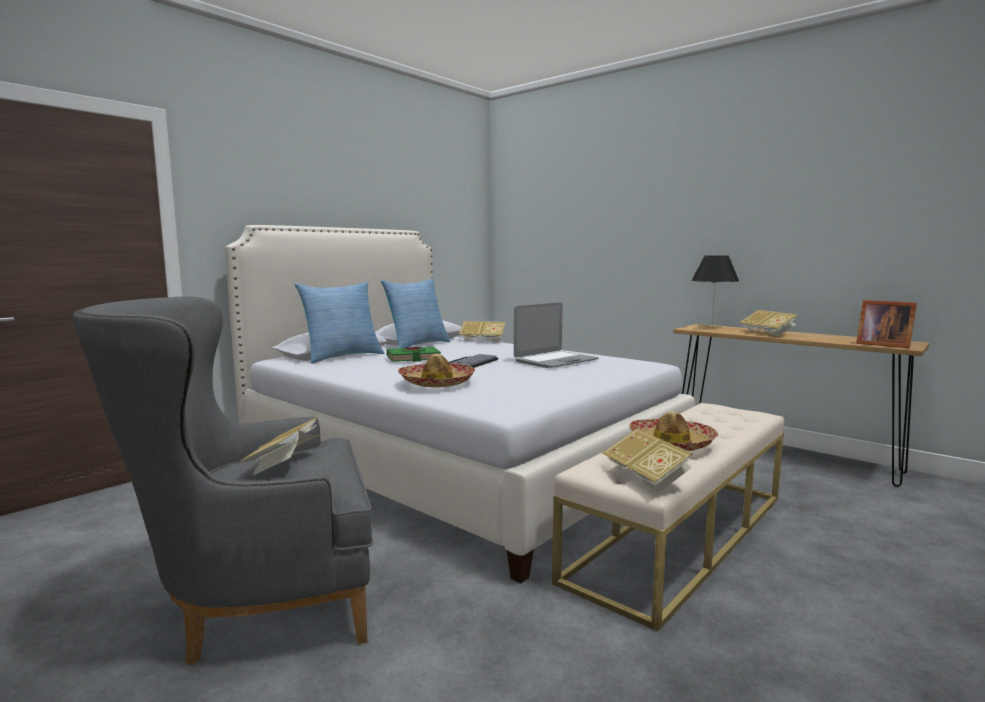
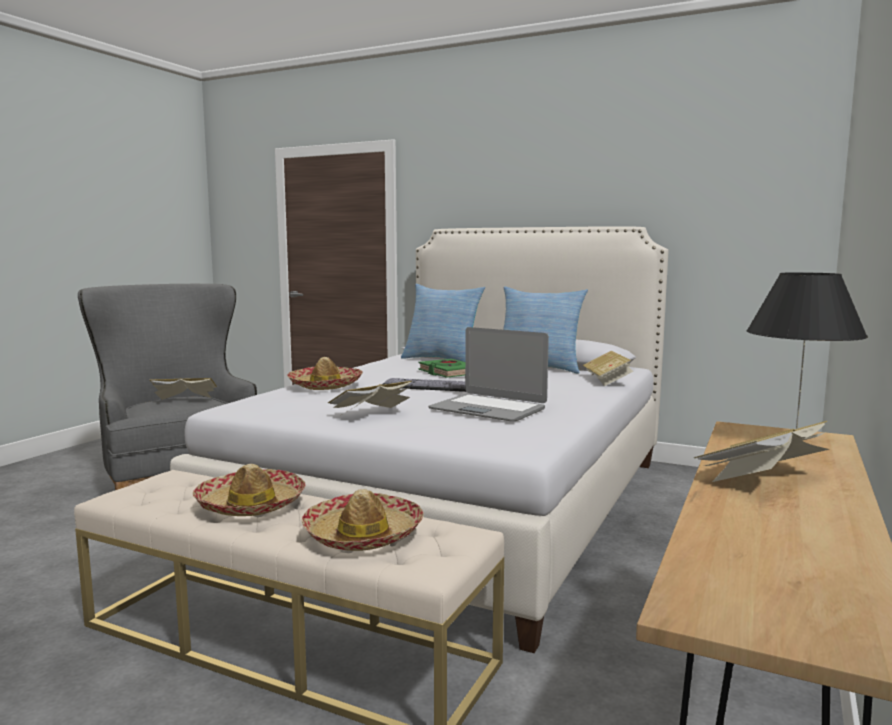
camera: 75 degrees right, 0 degrees up
book [603,429,693,494] -> book moved to [328,381,412,412]
picture frame [856,300,917,348] -> none
none -> hat [302,489,424,551]

